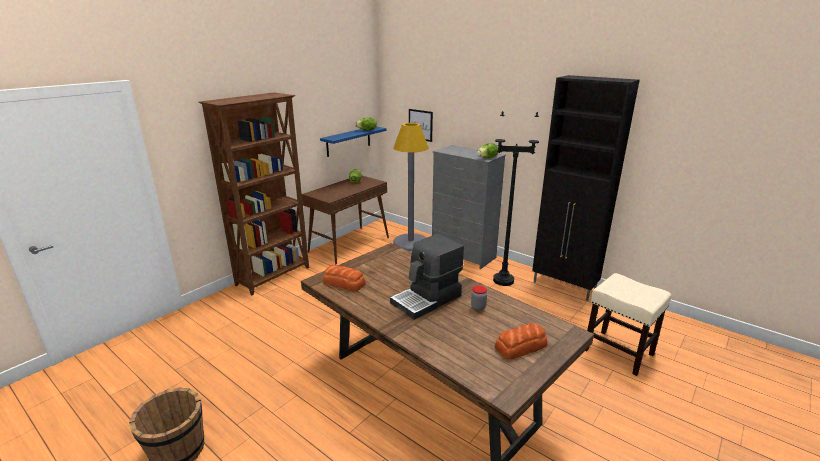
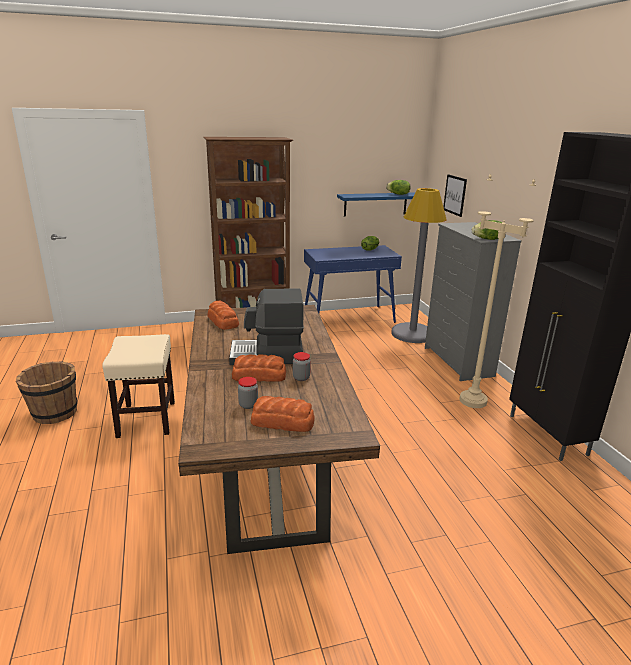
camera: 35 degrees right, 0 degrees up
brown console table [302,176,389,264] -> blue console table [304,245,402,323]
black floor lamp [493,111,539,286] -> beige floor lamp [460,174,536,408]
beige stool [585,273,672,376] -> beige stool moved to [102,334,175,438]
none -> bread [232,355,286,382]
none -> jar [238,377,258,409]

